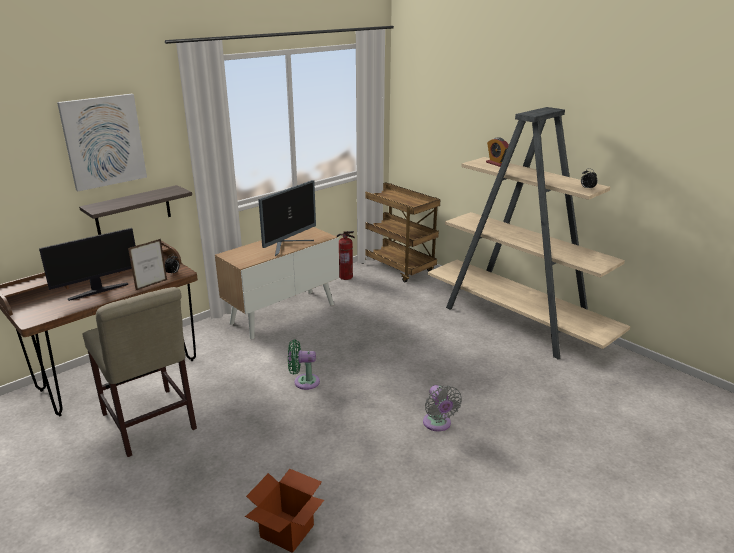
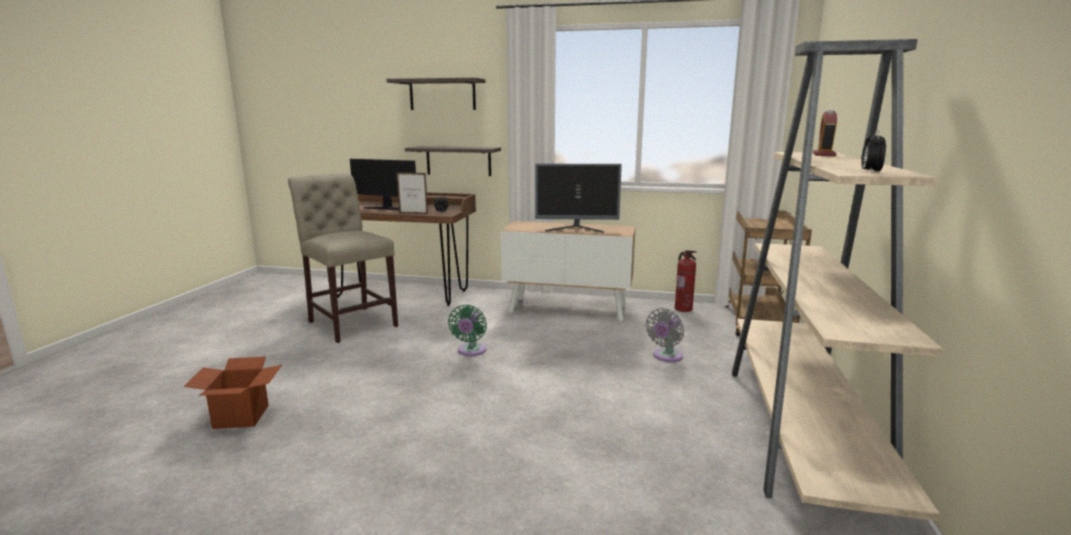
camera: 55 degrees right, 10 degrees down
picture [57,94,147,191] -> shelf [387,78,486,110]
beige chair [83,287,197,457] -> beige chair turned 120 degrees clockwise [288,173,398,343]
green fan [288,339,320,390] -> green fan turned 135 degrees counterclockwise [448,305,487,356]
grey fan [423,385,462,432] -> grey fan moved to [646,308,684,362]

